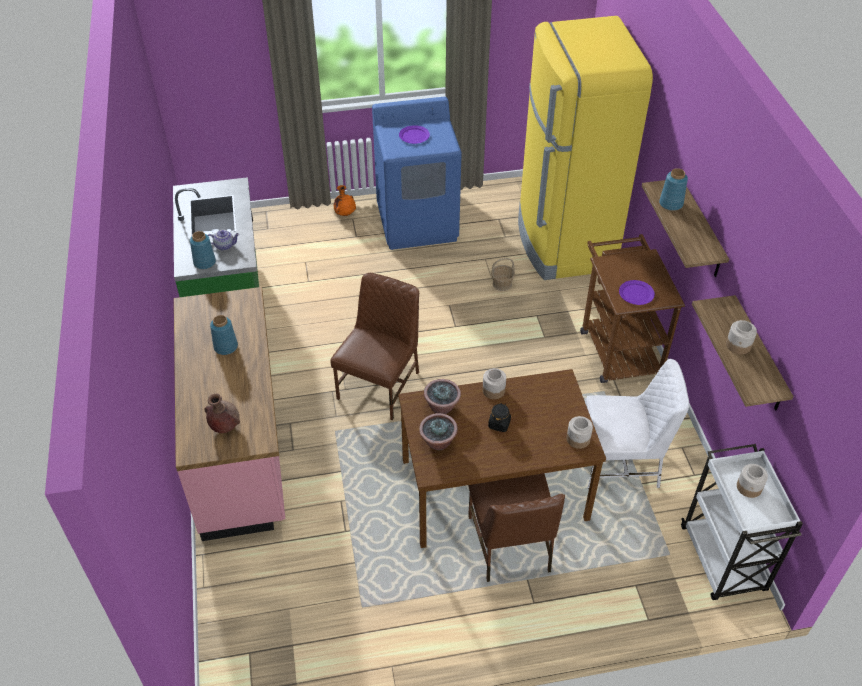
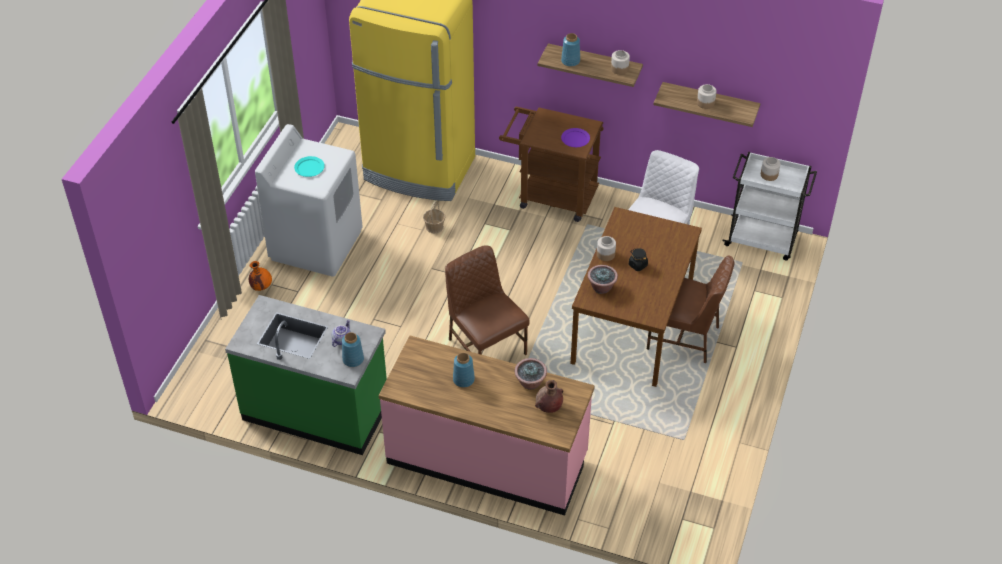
camera: 60 degrees left, 0 degrees up
blue washing machine [372,97,462,250] -> white washing machine [255,124,363,277]
purple plate [399,125,430,144] -> turquoise plate [294,156,325,177]
potted plant [419,413,458,450] -> potted plant moved to [515,358,547,390]
jar [567,416,593,449] -> jar moved to [611,50,630,75]

